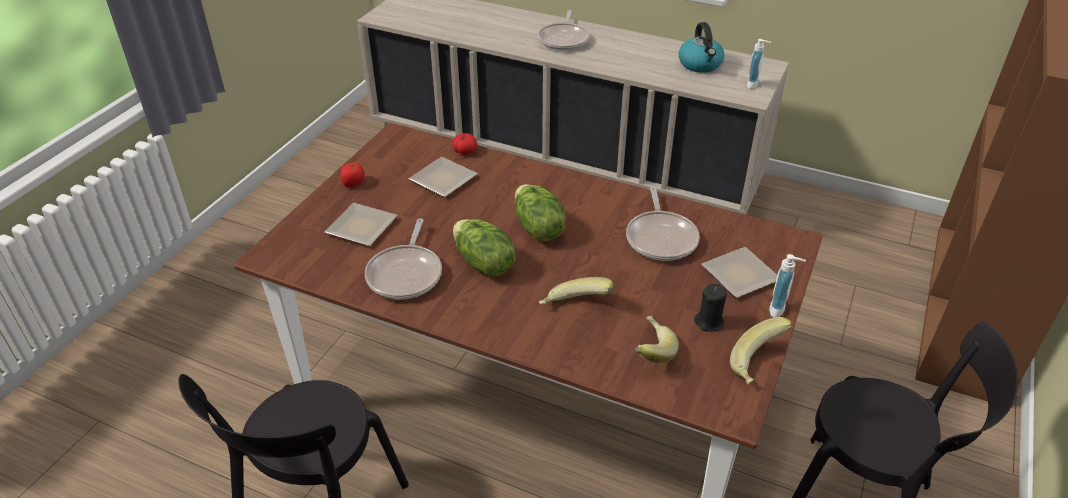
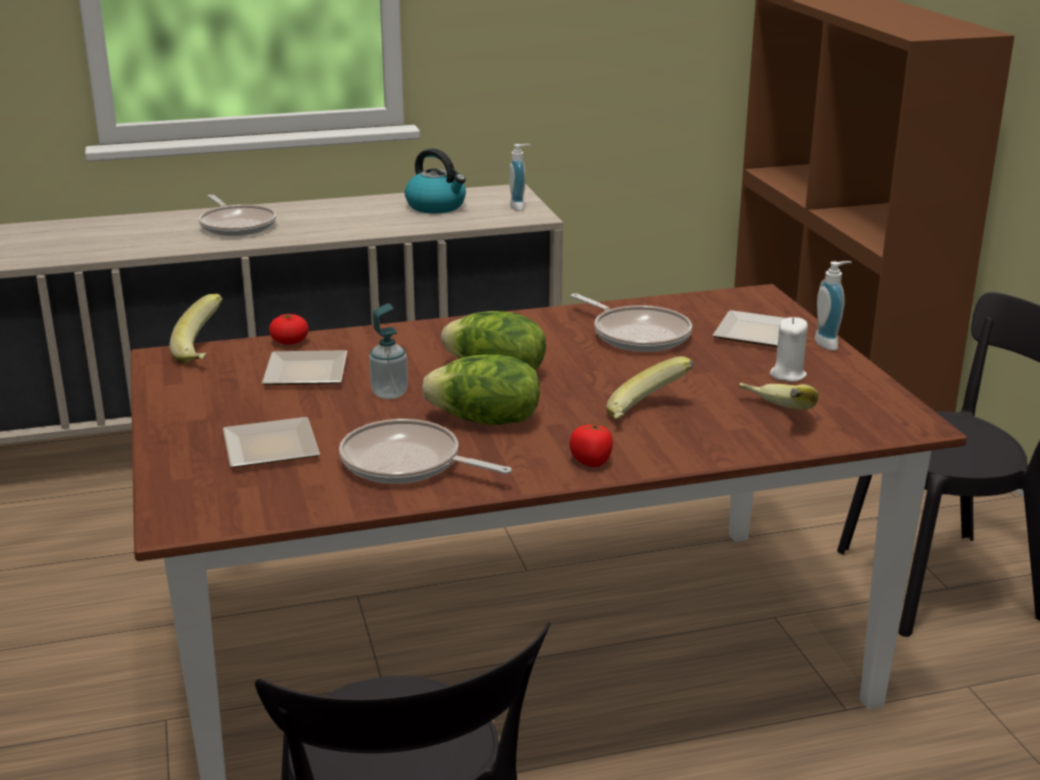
camera: 40 degrees left, 15 degrees down
tomato [340,162,365,187] -> tomato moved to [569,422,613,467]
frying pan [365,218,442,299] -> frying pan turned 150 degrees clockwise [339,419,512,484]
black candle [694,284,727,332] -> white candle [770,317,808,382]
banana [730,317,792,384] -> banana moved to [169,294,223,363]
none -> soap dispenser [369,303,408,399]

